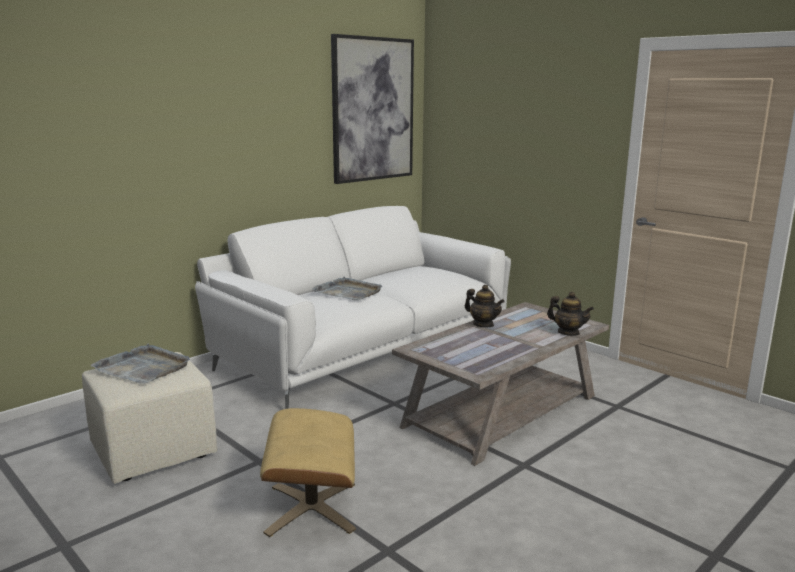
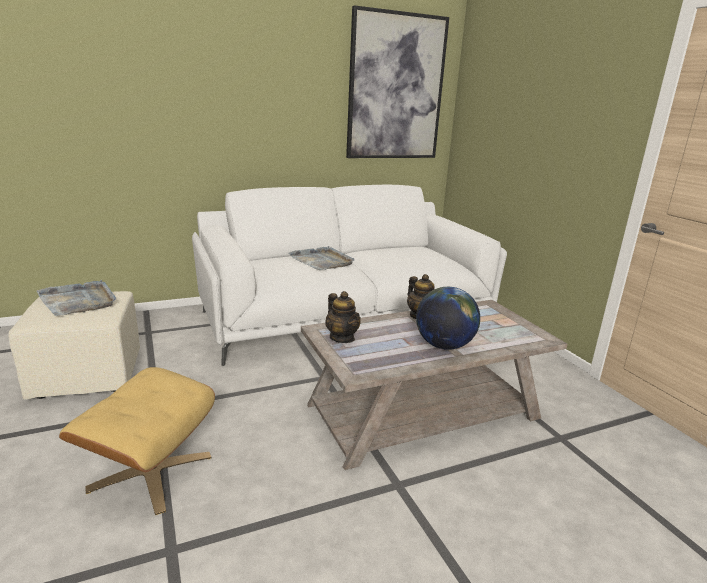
camera: 20 degrees right, 5 degrees up
teapot [547,292,594,336] -> teapot moved to [325,291,361,343]
none -> globe [416,287,480,350]

